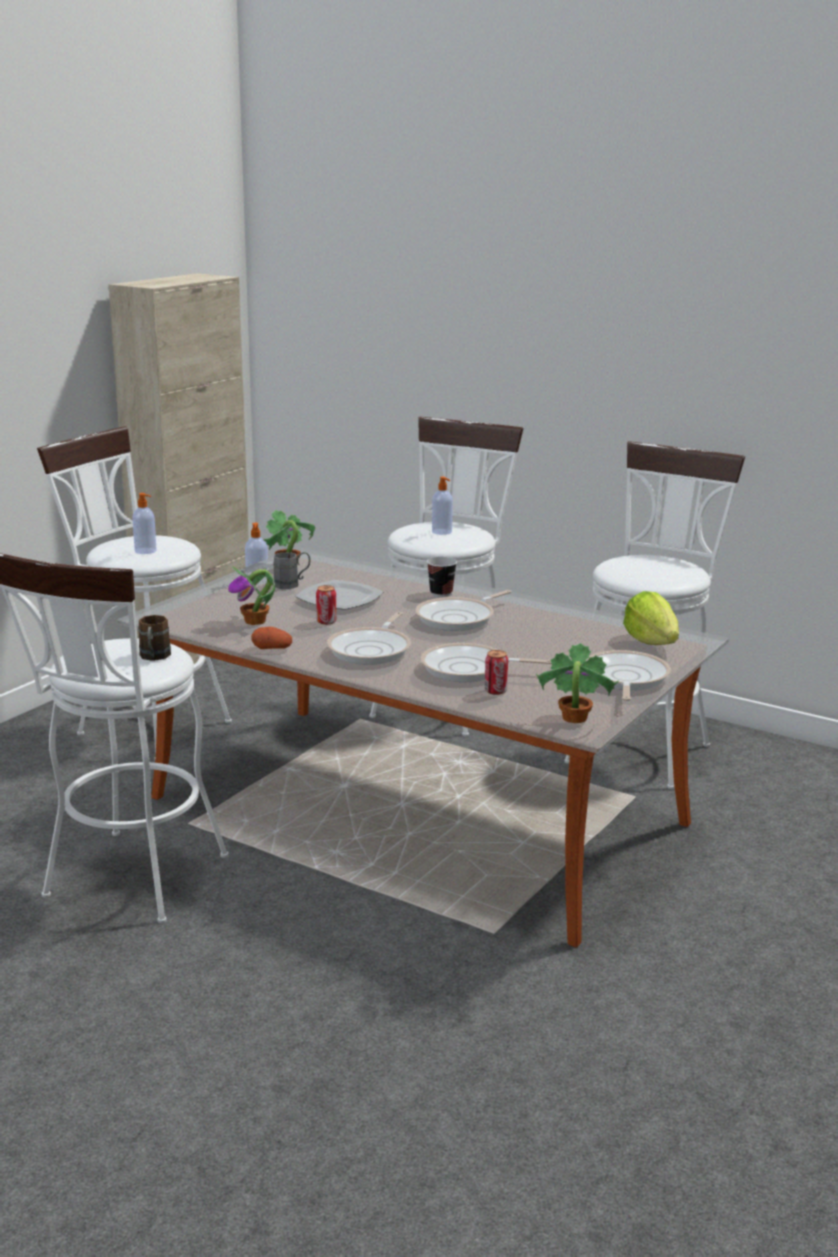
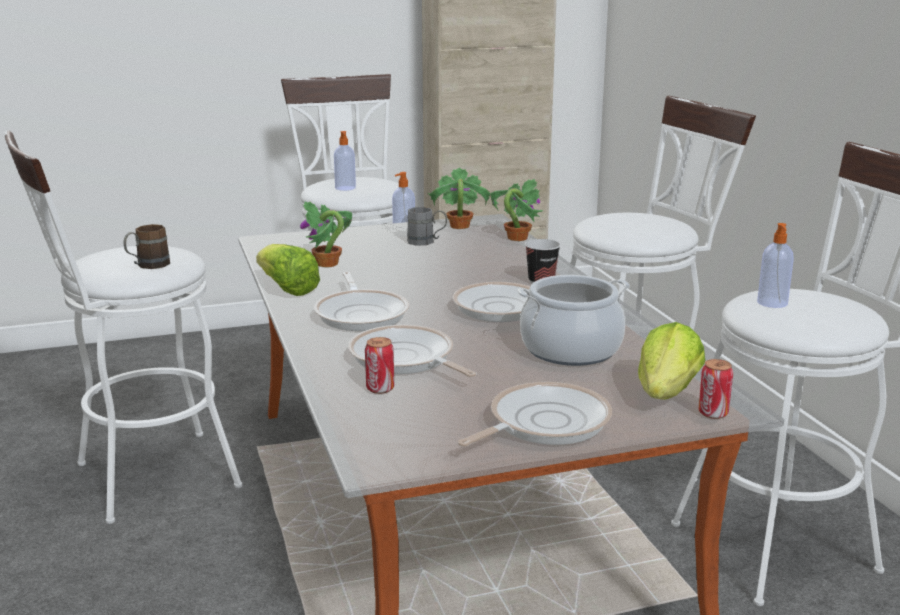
camera: 40 degrees right, 0 degrees up
potato [251,627,292,649] -> lettuce [256,244,320,296]
plate [295,580,383,610] -> none
can [316,585,336,625] -> can moved to [698,359,733,419]
frying pan [327,612,411,665] -> frying pan turned 75 degrees counterclockwise [314,272,410,331]
soap dispenser [432,477,453,535] -> soap dispenser moved to [757,223,794,308]
potted plant [536,643,619,723] -> potted plant moved to [490,179,544,241]
none -> cooking pot [518,275,630,366]

